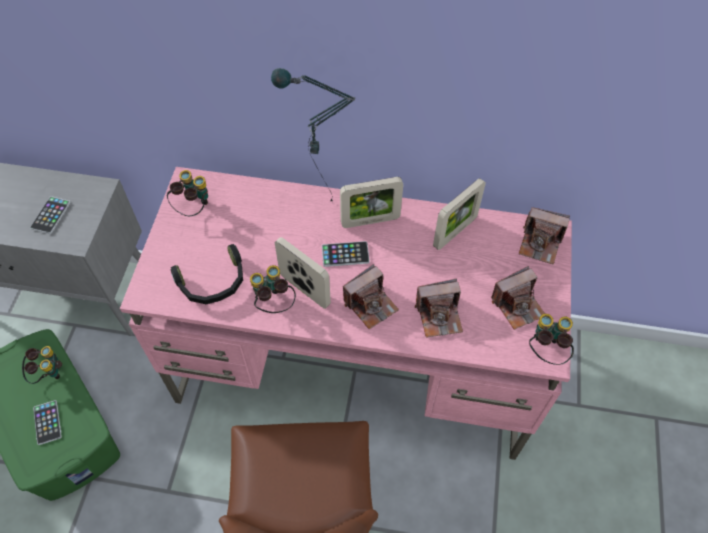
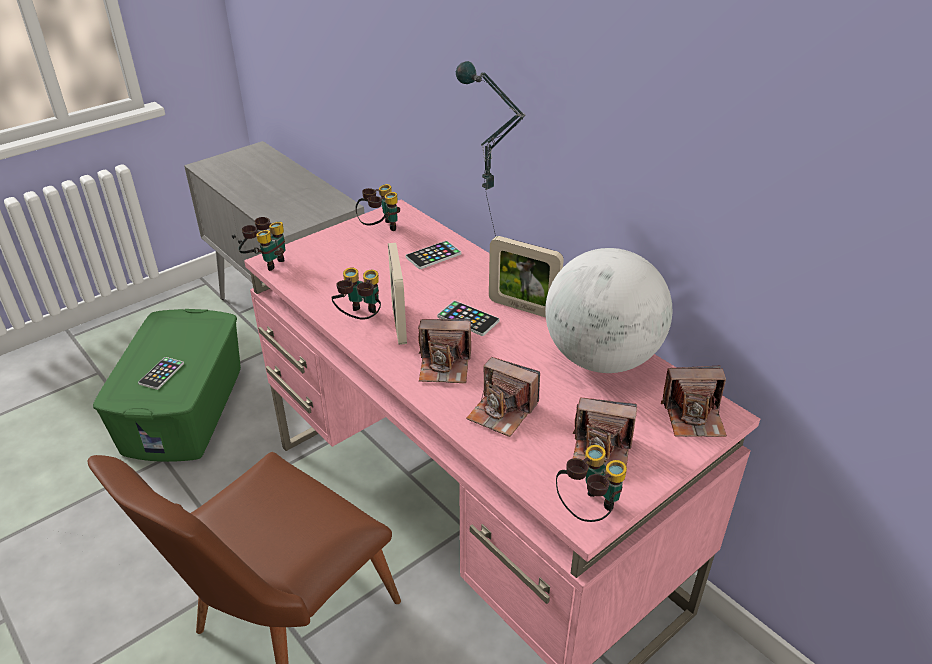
camera: 40 degrees right, 20 degrees down
binoculars [22,346,62,384] -> binoculars moved to [238,217,285,271]
phone [30,196,71,234] -> phone moved to [405,241,461,269]
black headphones [171,244,243,304] -> none
picture frame [433,178,486,250] -> globe [545,248,672,373]
camera [519,207,570,264] -> camera turned 60 degrees counterclockwise [661,366,727,437]

